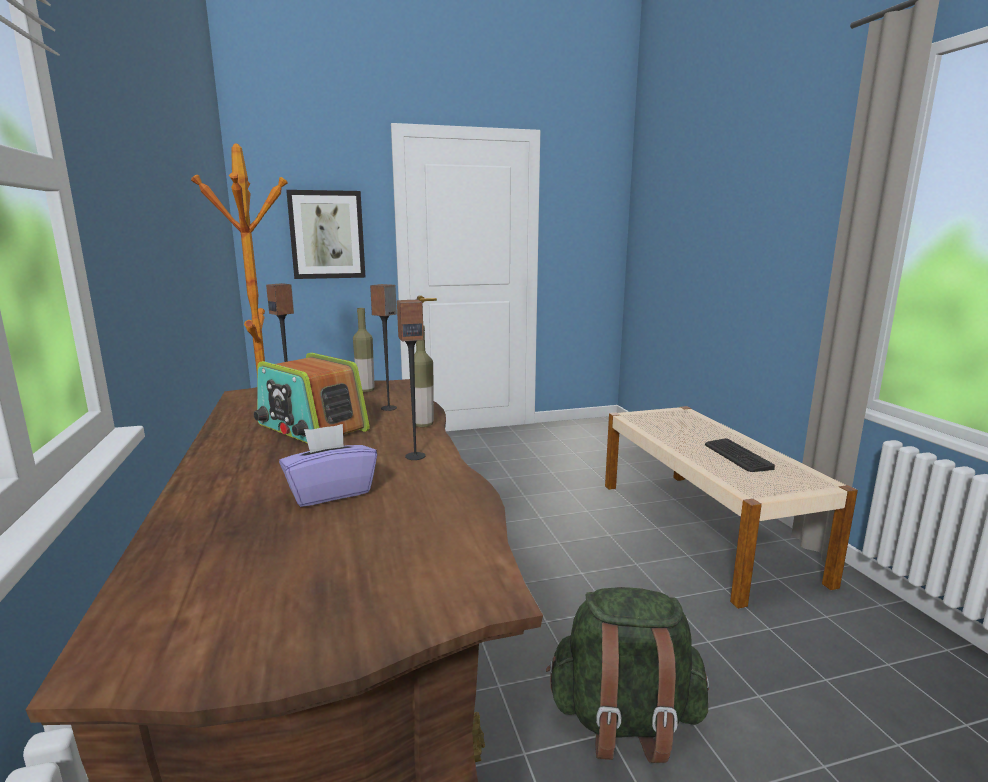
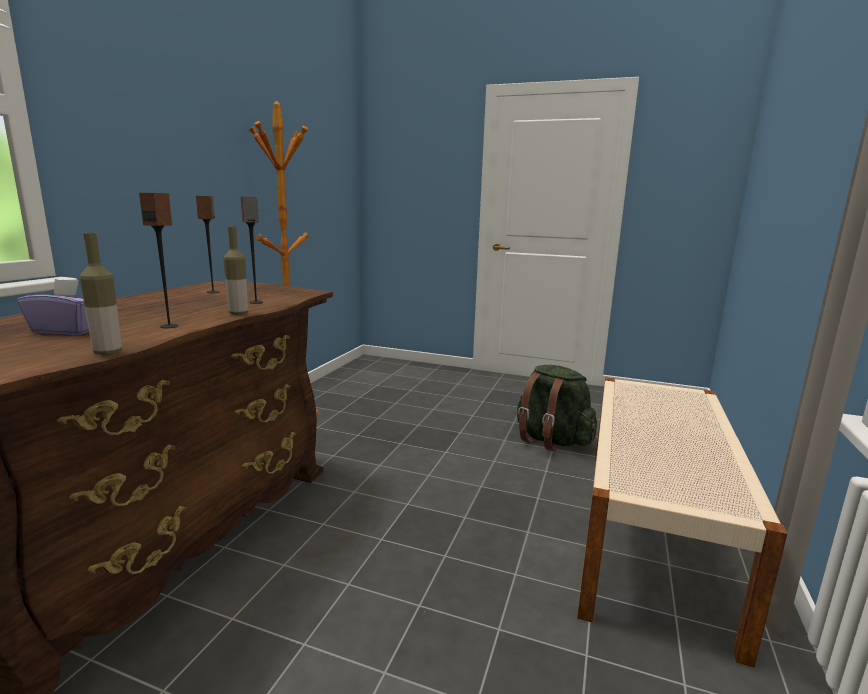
camera: 35 degrees right, 0 degrees up
radio [254,353,370,443] -> none
picture [286,190,366,279] -> none
bottle [353,308,375,392] -> bottle moved to [80,233,122,355]
green backpack [546,587,709,763] -> green backpack moved to [517,365,597,451]
keyboard [705,438,775,472] -> none

